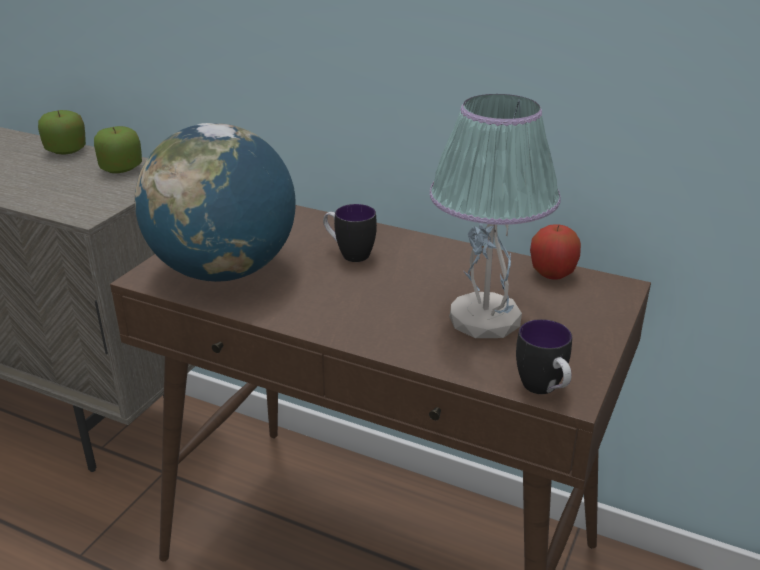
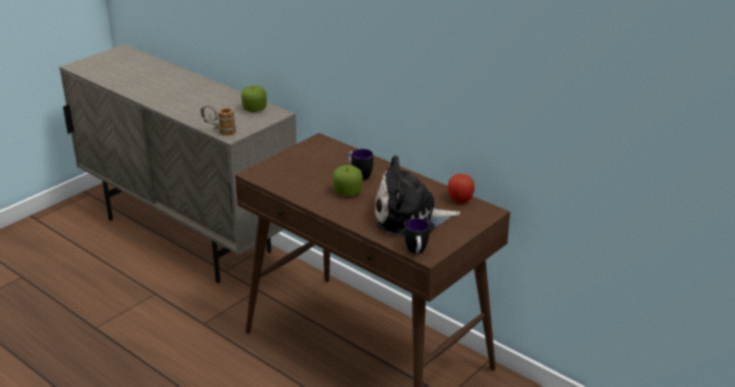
camera: 15 degrees right, 0 degrees up
apple [38,110,86,154] -> apple moved to [333,165,363,196]
globe [134,123,296,282] -> none
table lamp [430,94,561,338] -> plush toy [375,155,461,235]
none -> mug [201,105,236,136]

